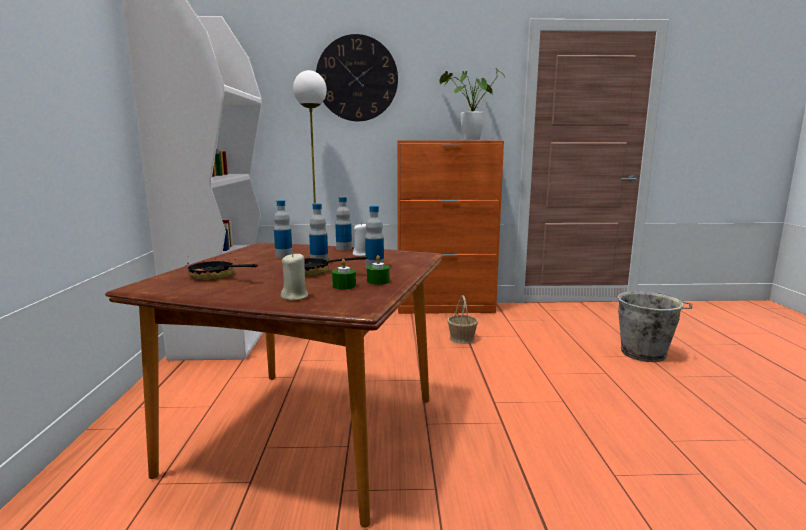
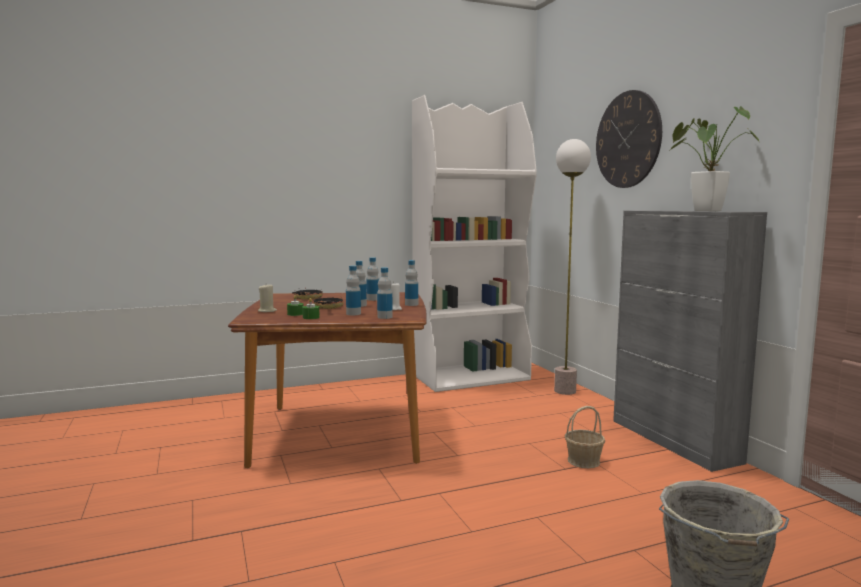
camera: 70 degrees right, 5 degrees down
orange cabinet [397,141,504,314] -> grey cabinet [613,211,767,472]
none -> bottle [377,267,393,319]

